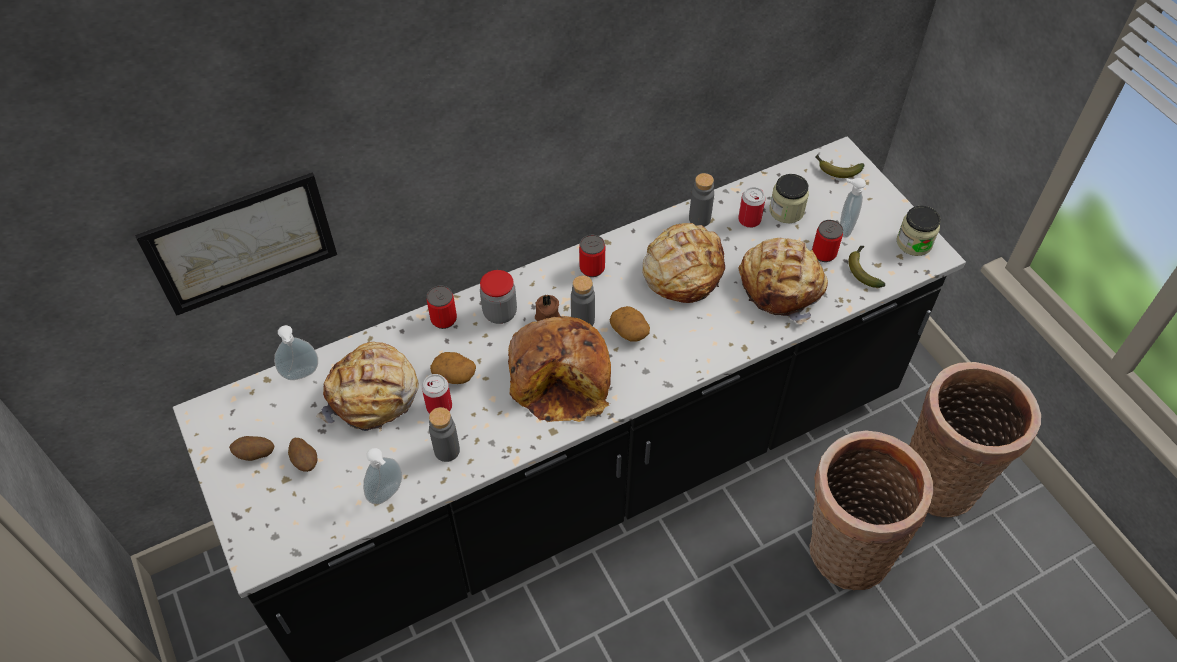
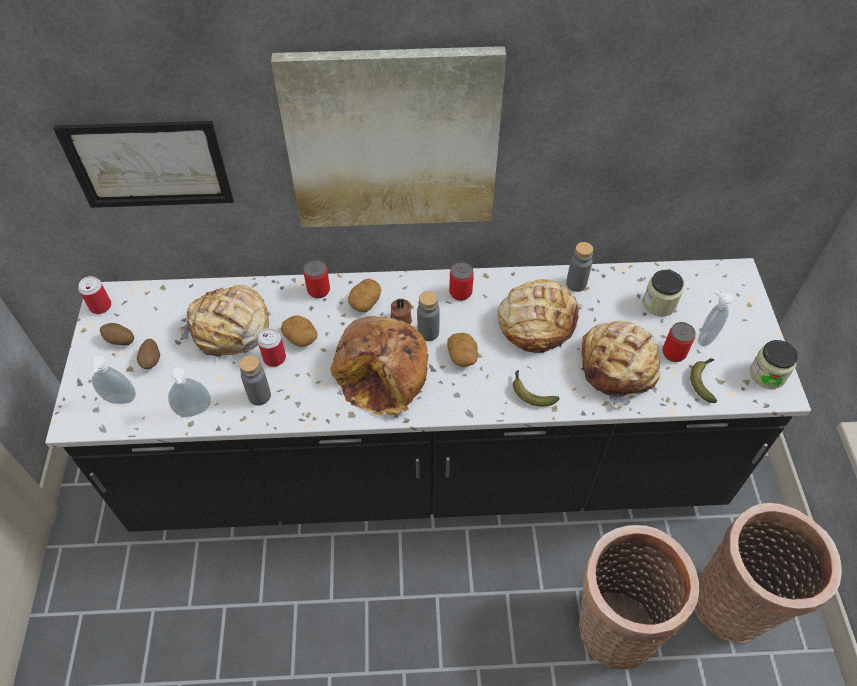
camera: 25 degrees right, 0 degrees up
soap dispenser [274,325,318,380] -> soap dispenser moved to [91,355,136,404]
jar [480,270,517,324] -> potato [348,279,381,312]
can [738,187,766,228] -> can moved to [78,276,111,314]
banana [815,154,865,178] -> banana moved to [513,370,559,406]
none -> picture [271,46,506,228]

